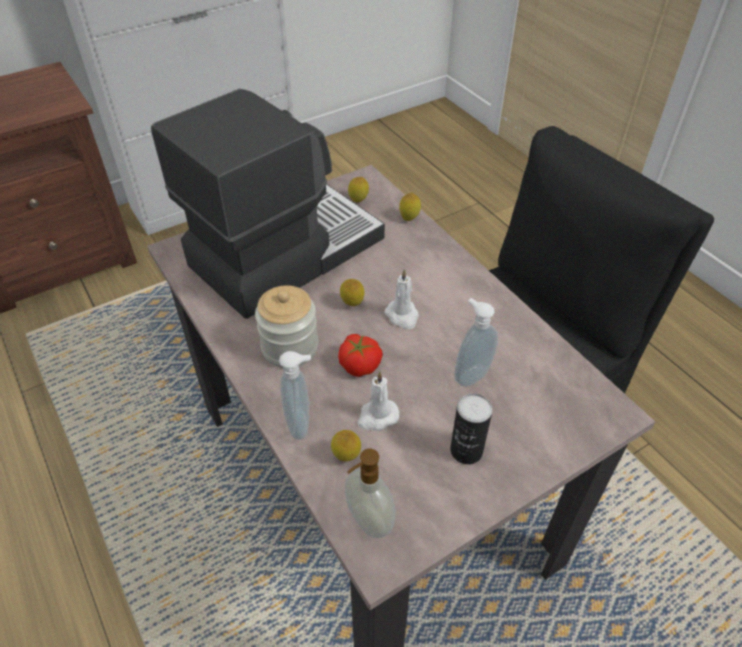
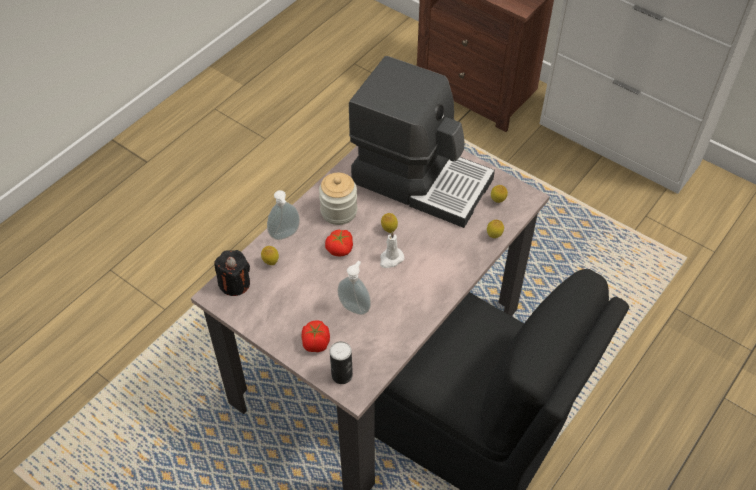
camera: 70 degrees right, 5 degrees up
soap dispenser [345,449,395,538] -> black candle [214,250,250,296]
white candle [357,371,399,431] -> none
can [450,394,492,464] -> can moved to [330,341,353,384]
none -> tomato [301,320,330,352]

